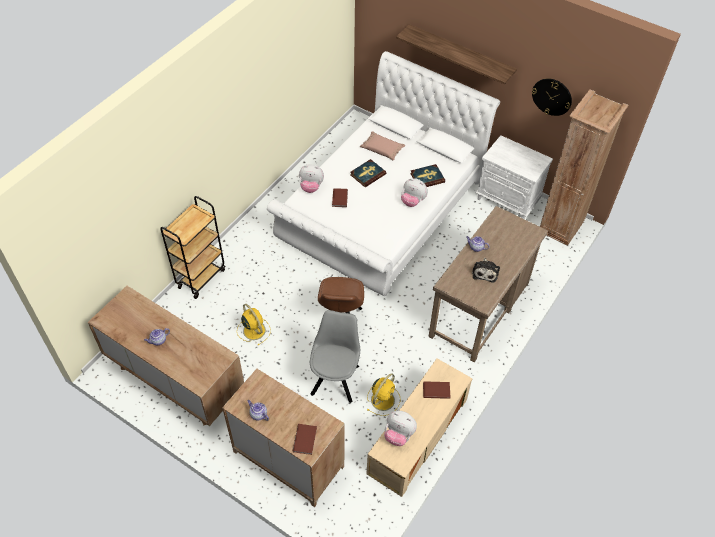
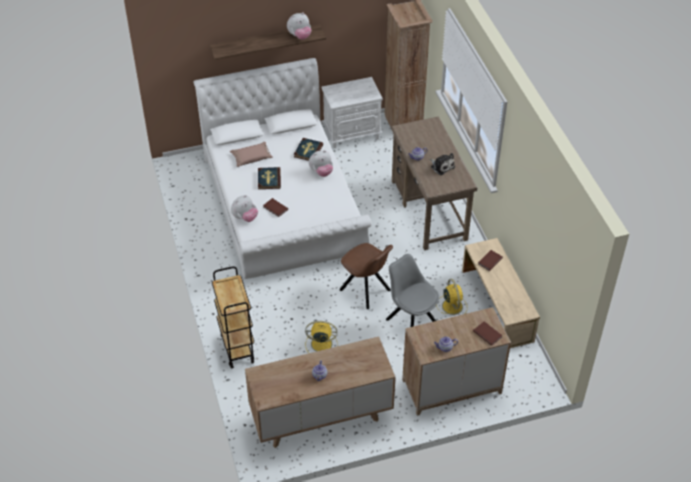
camera: 50 degrees left, 5 degrees down
plush toy [384,411,417,446] -> plush toy moved to [287,13,311,40]
wall clock [532,78,572,116] -> none

